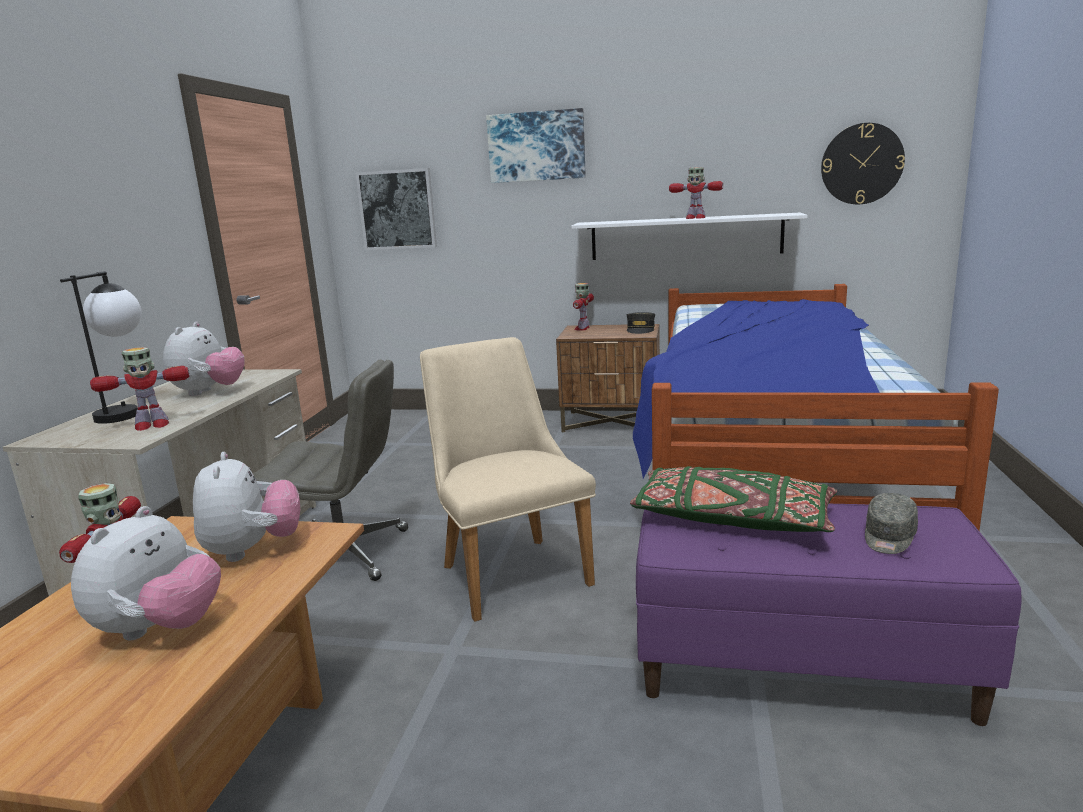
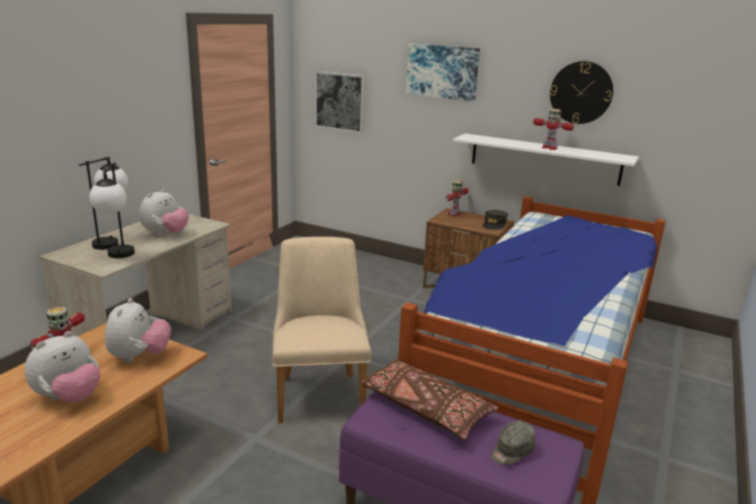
camera: 15 degrees right, 5 degrees up
toy robot [90,347,189,431] -> table lamp [89,162,135,258]
grey office chair [253,360,408,581] -> none
green pillow [630,466,837,532] -> brown pillow [361,359,498,439]
wall clock [821,123,905,204] -> wall clock moved to [550,61,613,124]

